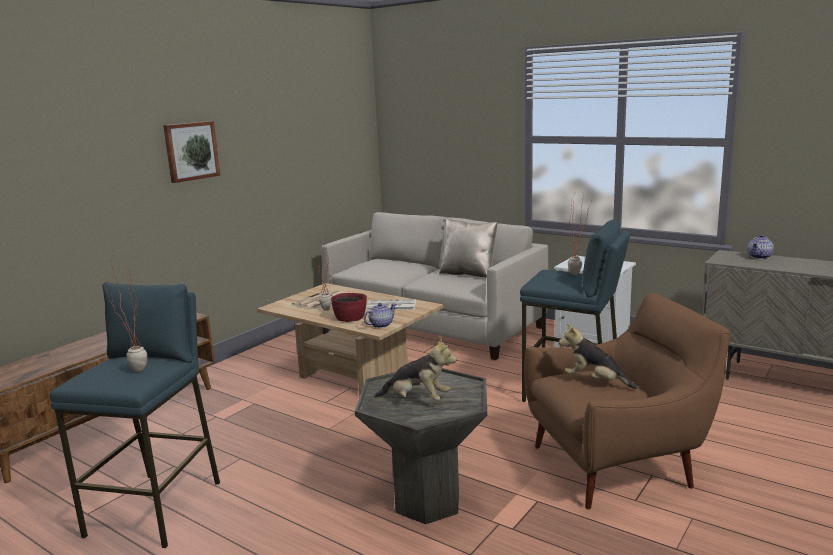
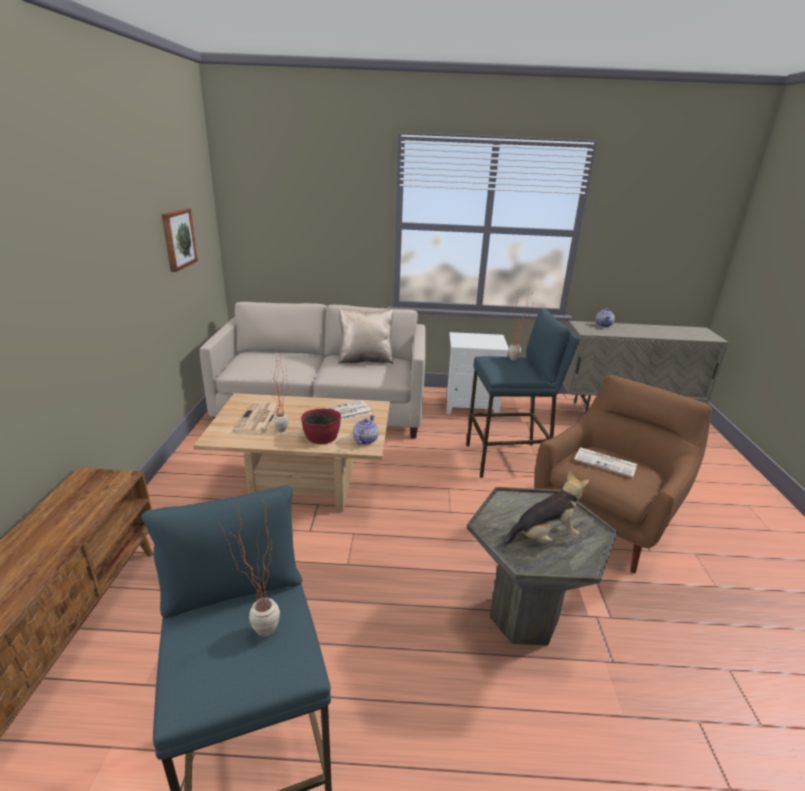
camera: 35 degrees left, 10 degrees up
picture [163,121,220,183] -> picture moved to [162,208,198,272]
plush toy [559,324,637,389] -> newspaper [574,447,637,478]

